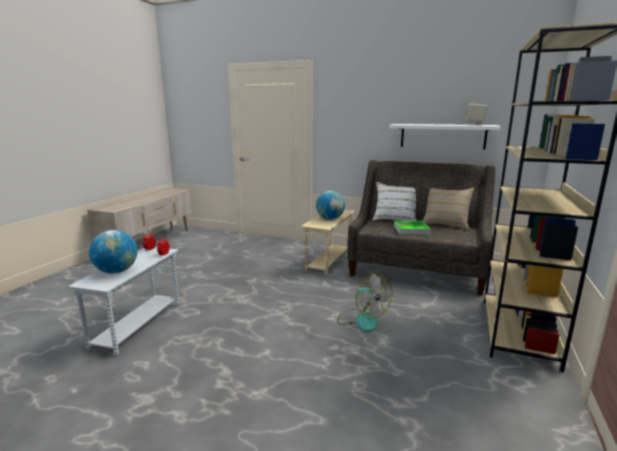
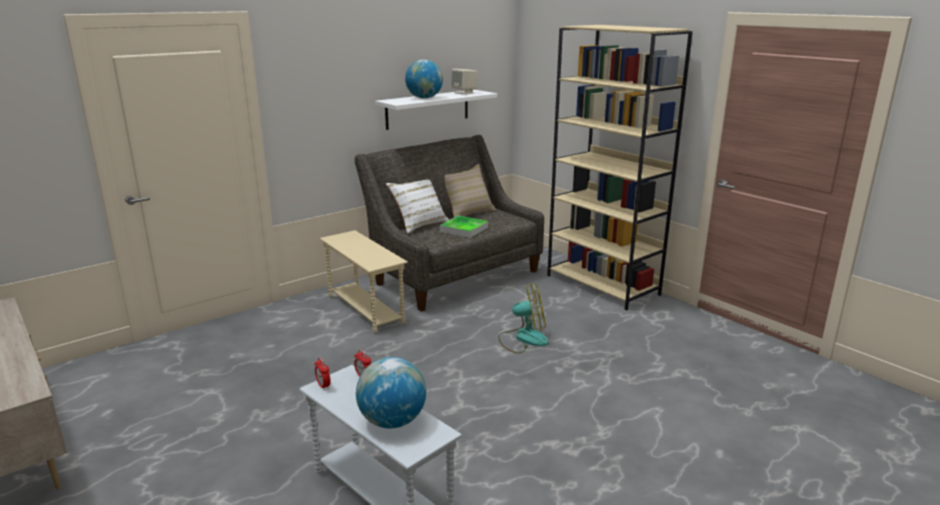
camera: 60 degrees left, 5 degrees up
globe [316,191,345,220] -> globe moved to [405,60,443,99]

